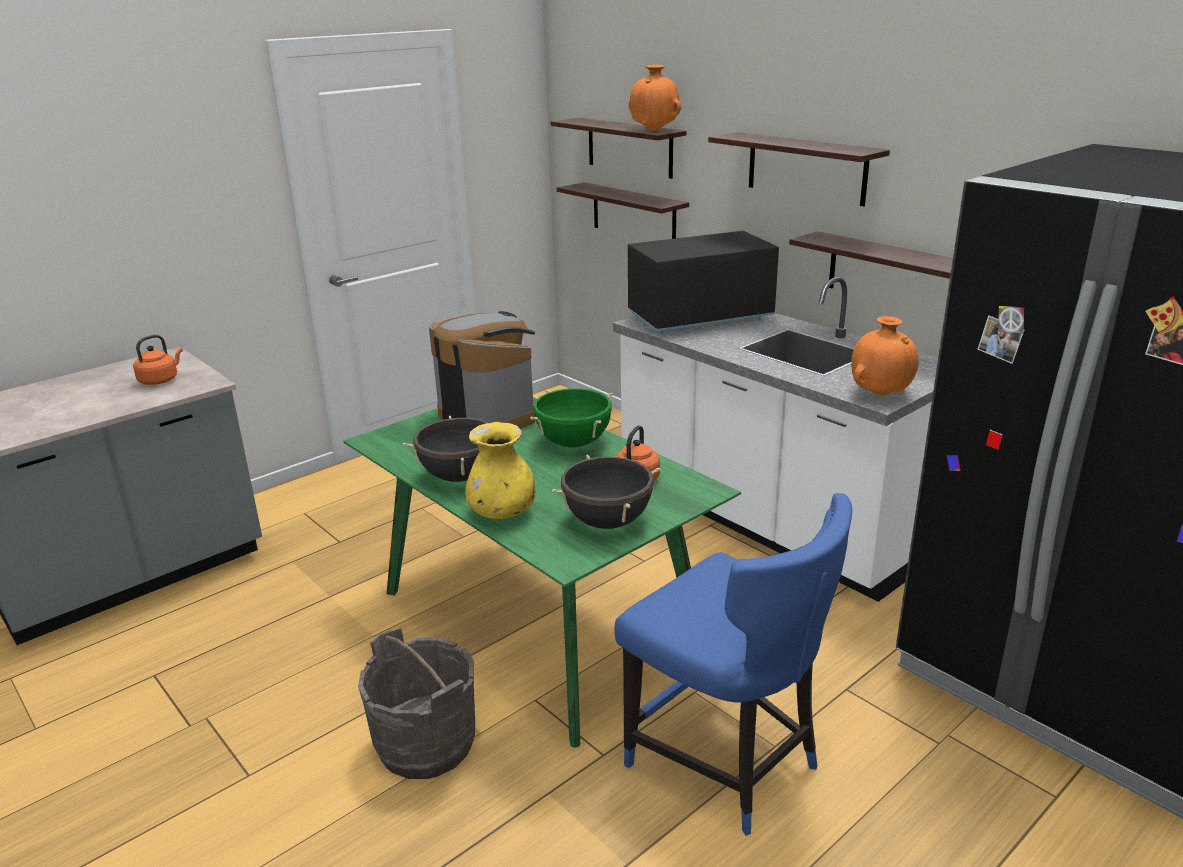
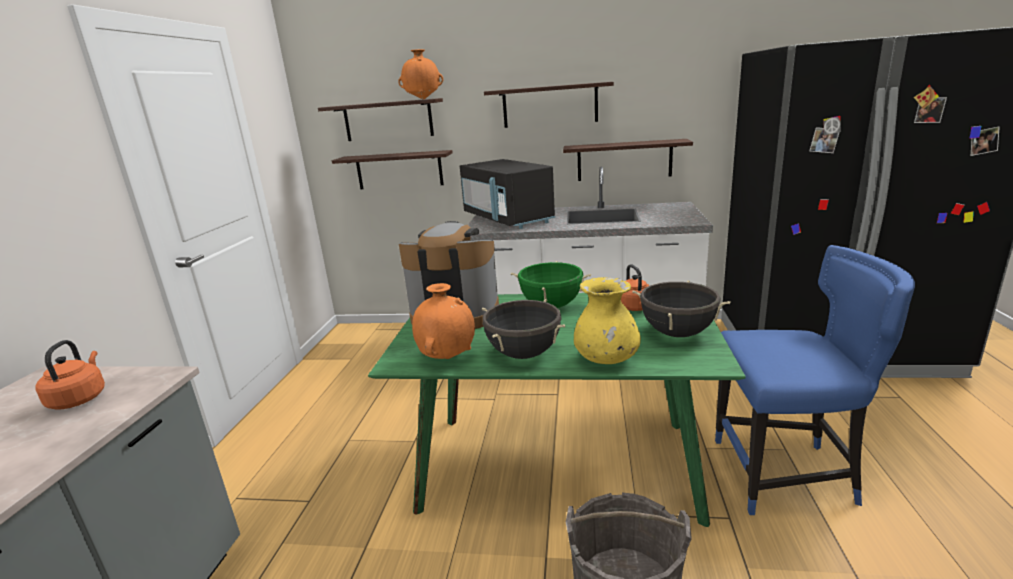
camera: 40 degrees left, 5 degrees down
black microwave [628,231,779,335] -> black microwave turned 60 degrees counterclockwise [460,159,555,229]
orange vase [851,316,919,396] -> orange vase moved to [412,283,475,359]

